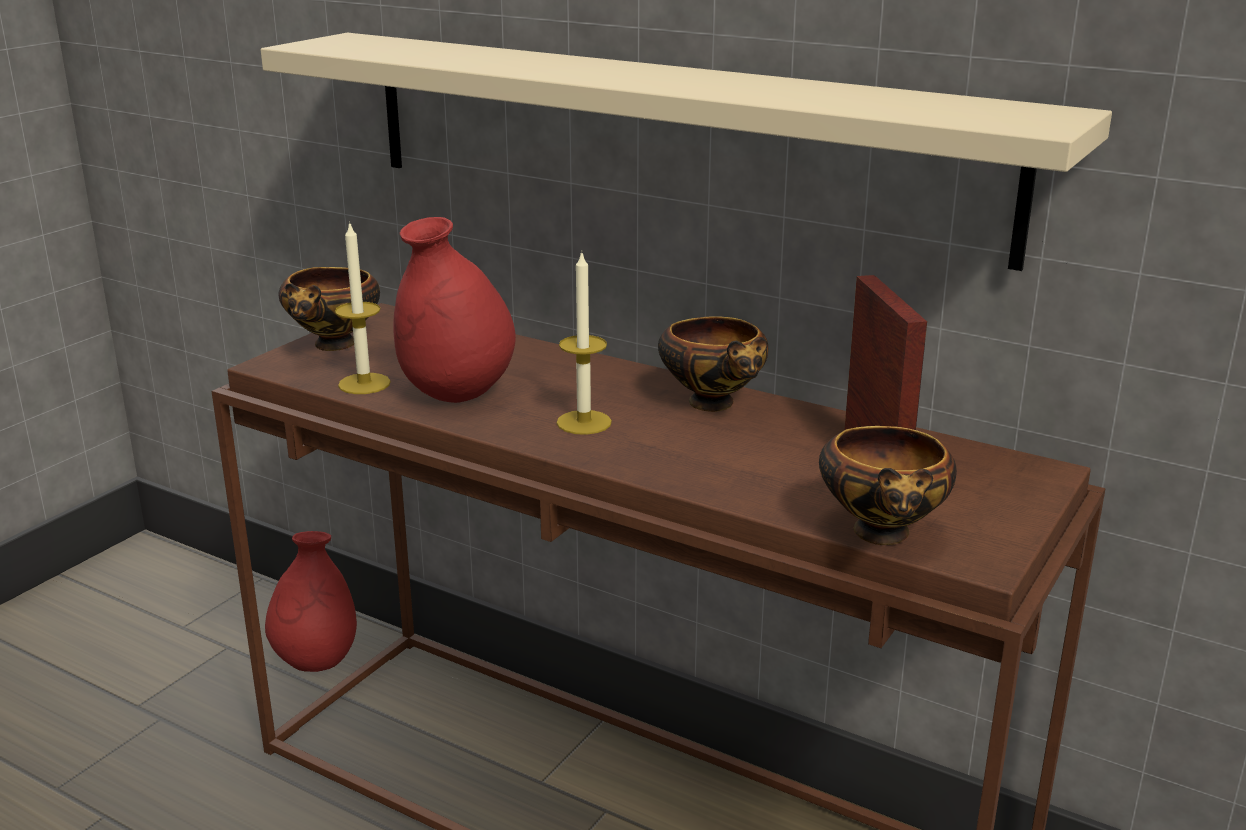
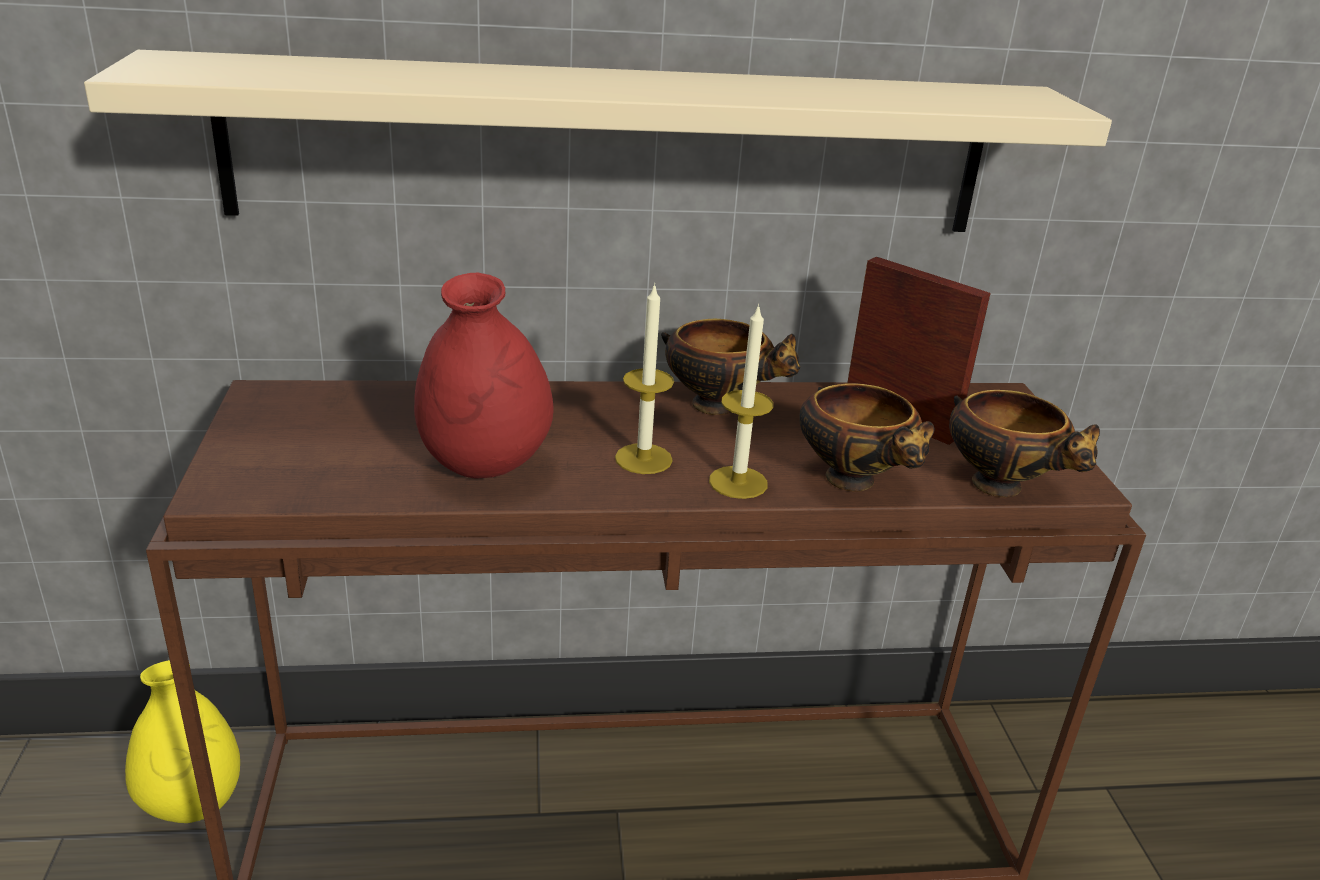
camera: 40 degrees left, 5 degrees up
red vase [265,531,357,672] -> yellow vase [125,660,240,823]
bowl [279,267,380,351] -> bowl moved to [799,383,935,492]
candle [335,221,391,394] -> candle moved to [709,303,773,499]

